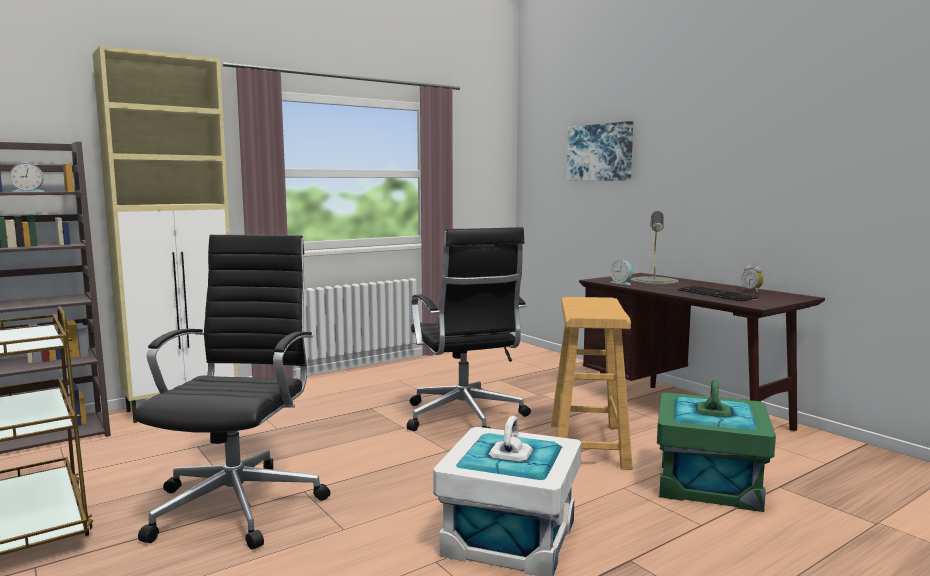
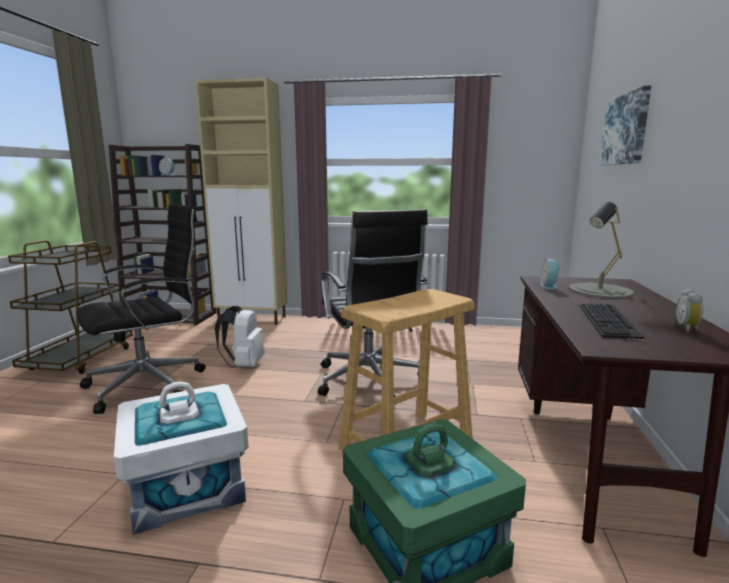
camera: 45 degrees right, 5 degrees up
black office chair [407,227,531,431] -> black office chair turned 45 degrees counterclockwise [318,209,428,397]
none -> white backpack [215,306,265,368]

